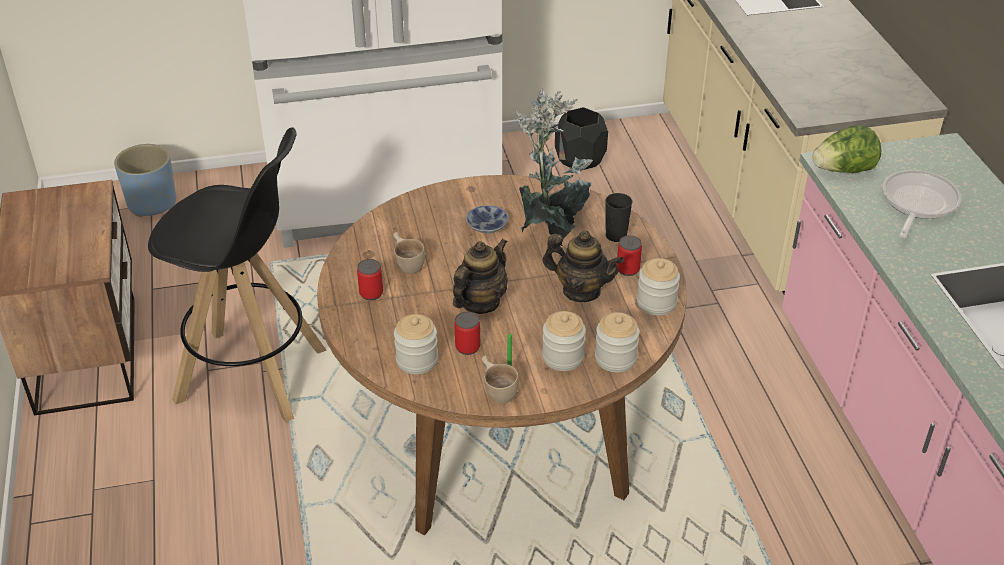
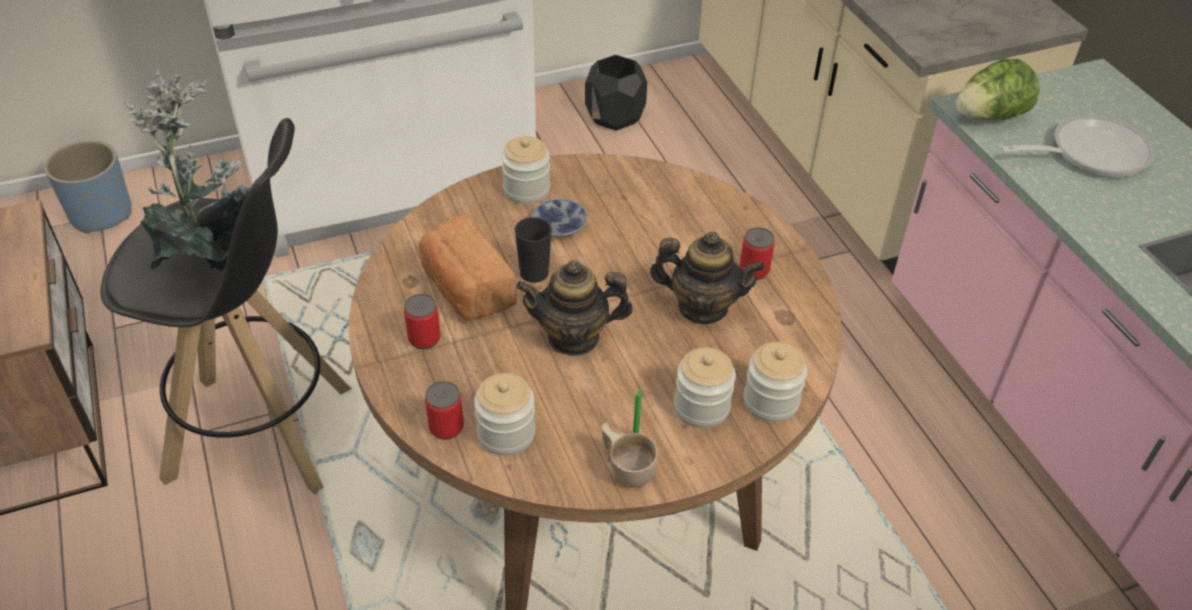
camera: 10 degrees left, 5 degrees up
beige cup [393,232,425,274] -> bread [419,214,517,320]
teapot [453,238,508,314] -> teapot turned 120 degrees counterclockwise [516,260,633,356]
can [454,311,480,355] -> can moved to [425,381,464,440]
potted plant [515,89,593,239] -> potted plant moved to [124,68,251,271]
black cup [605,193,632,242] -> black cup moved to [515,217,552,283]
jar [637,258,680,315] -> jar moved to [501,136,550,204]
frying pan [882,170,962,238] -> frying pan turned 60 degrees clockwise [1001,115,1155,178]

